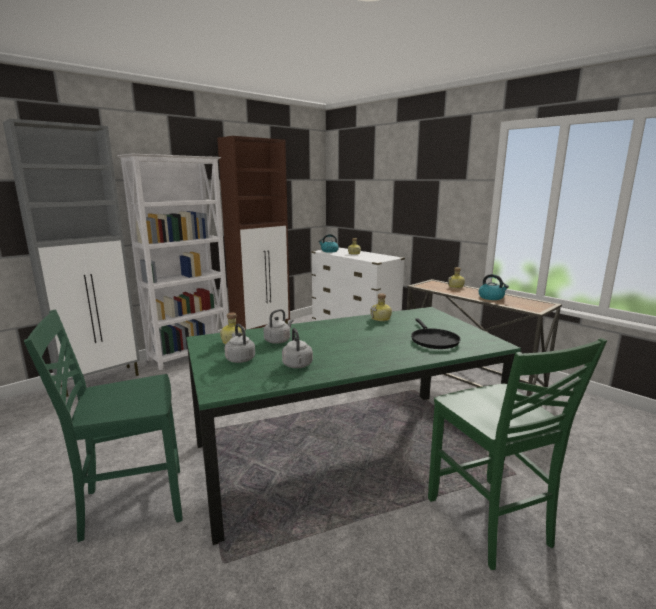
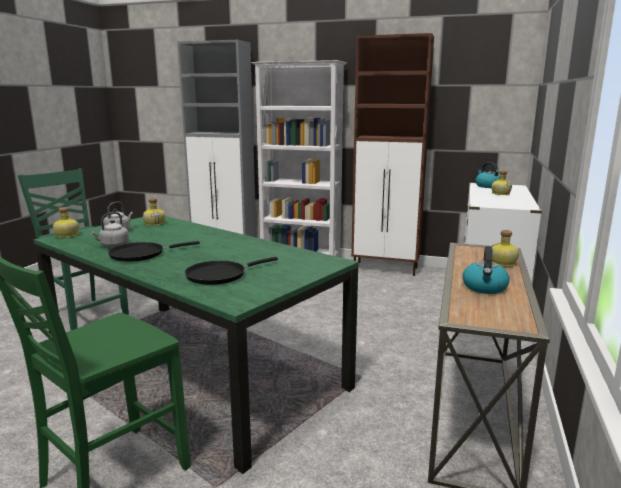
camera: 60 degrees right, 0 degrees up
grey kettle [264,309,294,344] -> none
bottle [371,293,392,321] -> bottle moved to [53,207,79,238]
none -> black frying pan [108,241,200,262]

